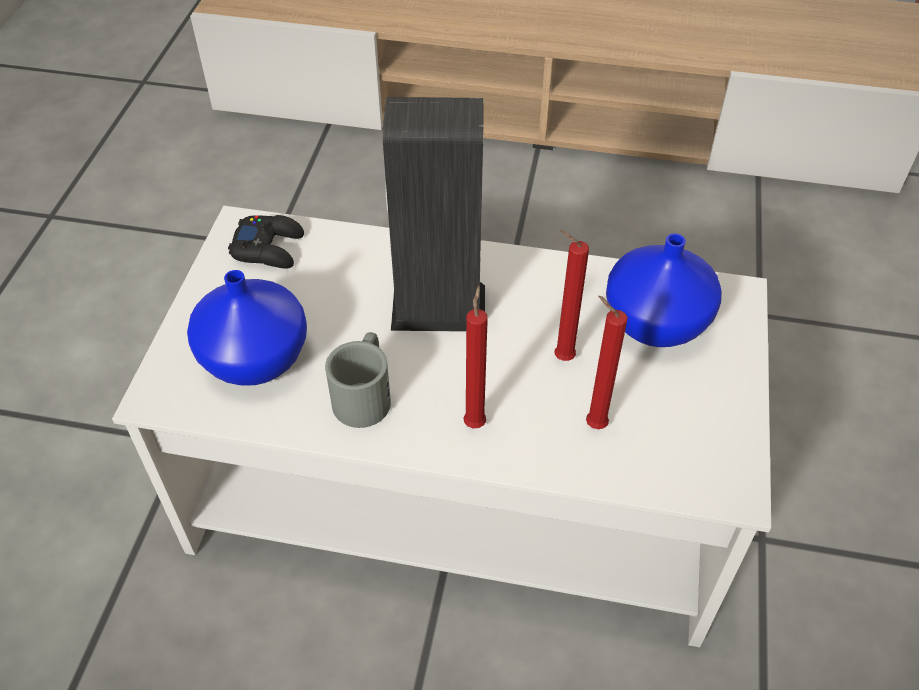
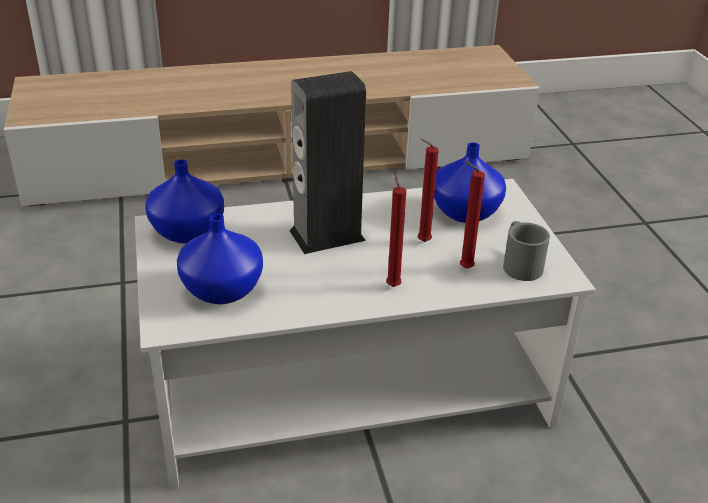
camera: 25 degrees left, 15 degrees down
black game controller [228,215,304,269] -> blue vase [145,159,224,244]
grey mug [325,332,391,428] -> grey mug moved to [503,221,550,281]

